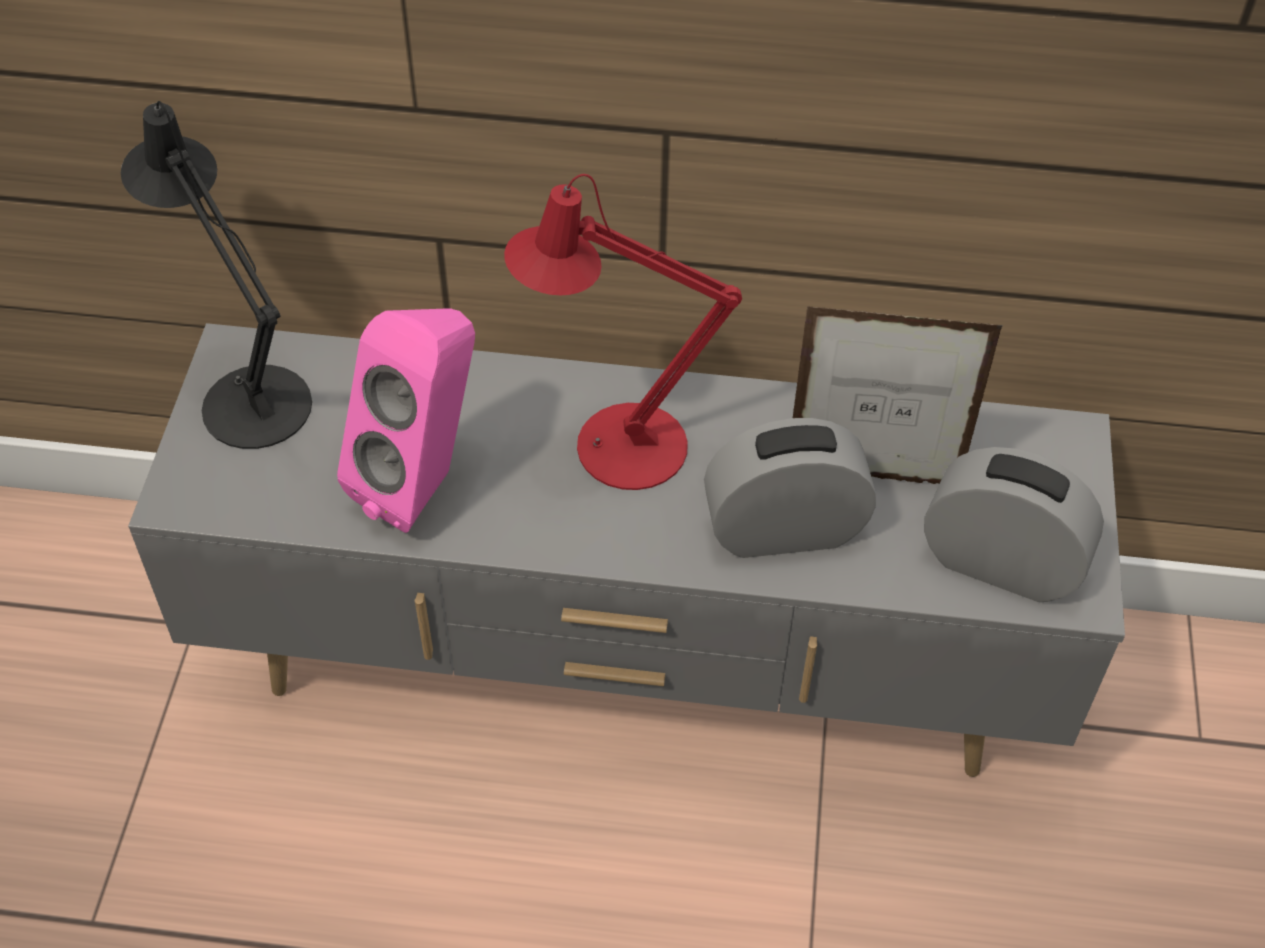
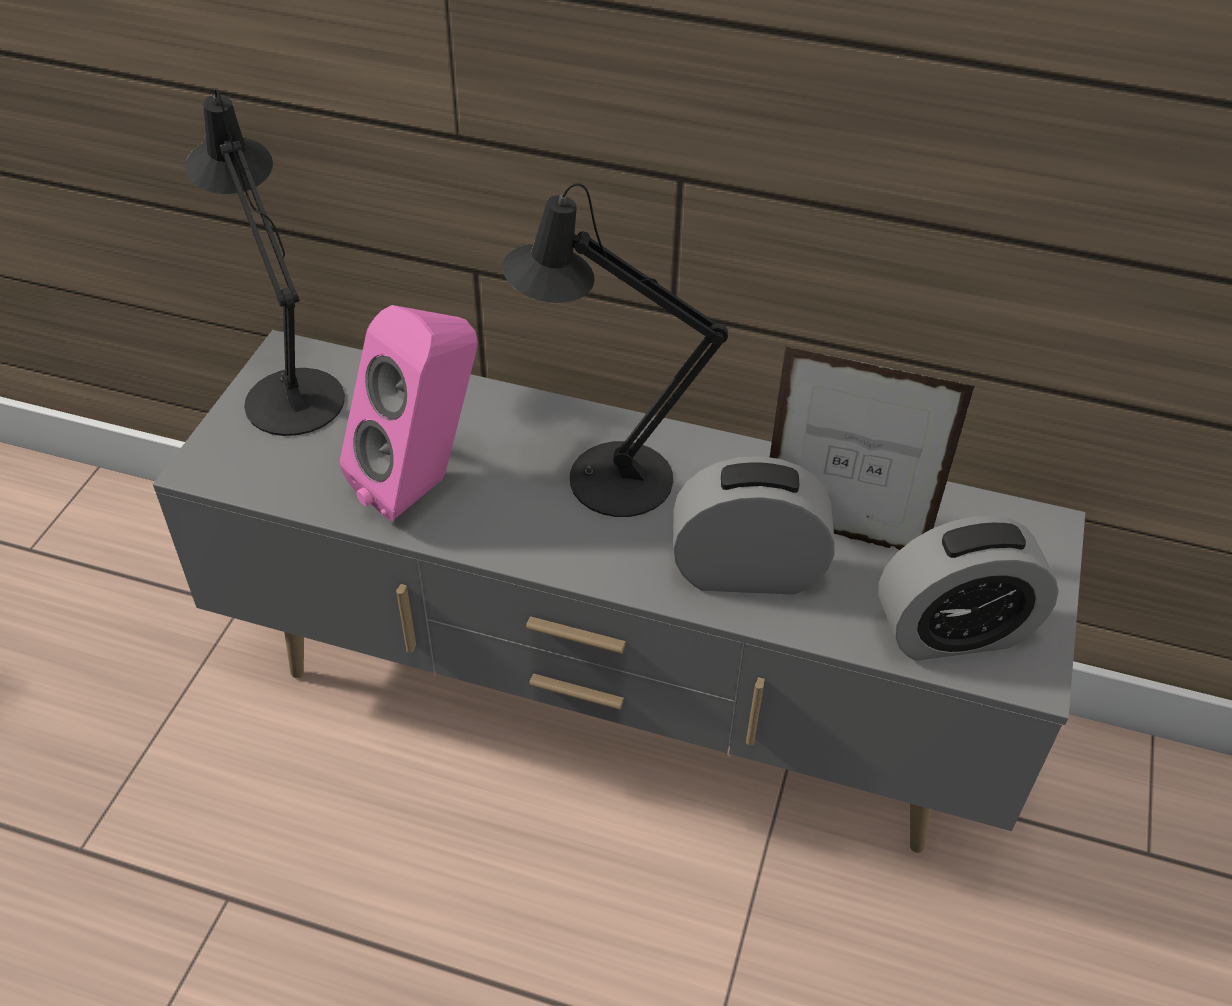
camera: 10 degrees right, 5 degrees down
red table lamp [504,174,742,490] -> black table lamp [502,183,728,517]
alarm clock [924,447,1104,602] -> alarm clock turned 135 degrees clockwise [878,516,1059,660]

